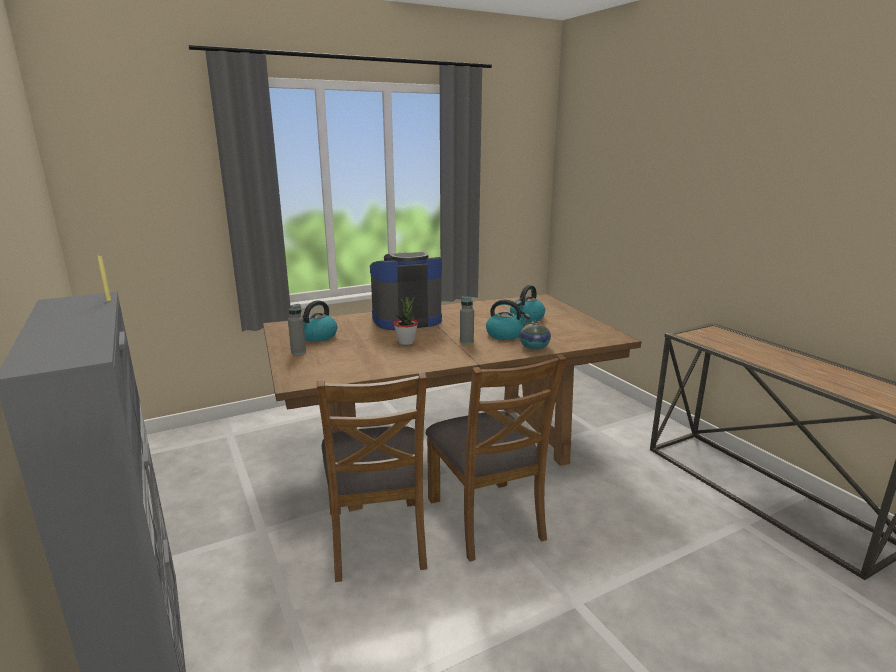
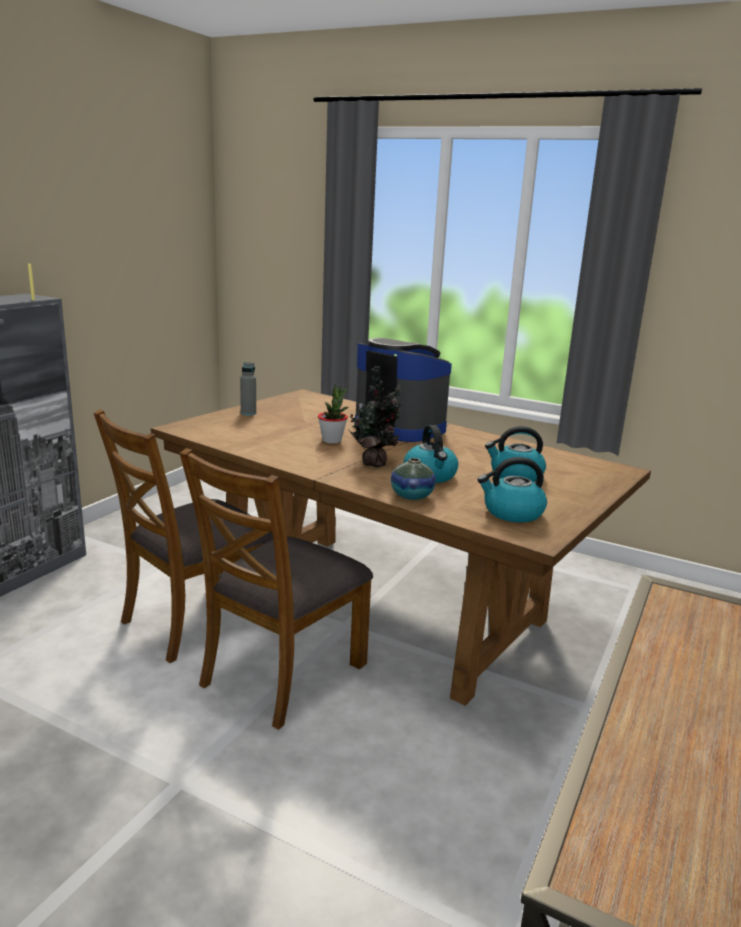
camera: 55 degrees right, 0 degrees up
kettle [302,300,337,342] -> kettle moved to [478,457,547,523]
grey bottle [460,296,474,344] -> potted plant [348,366,402,467]

